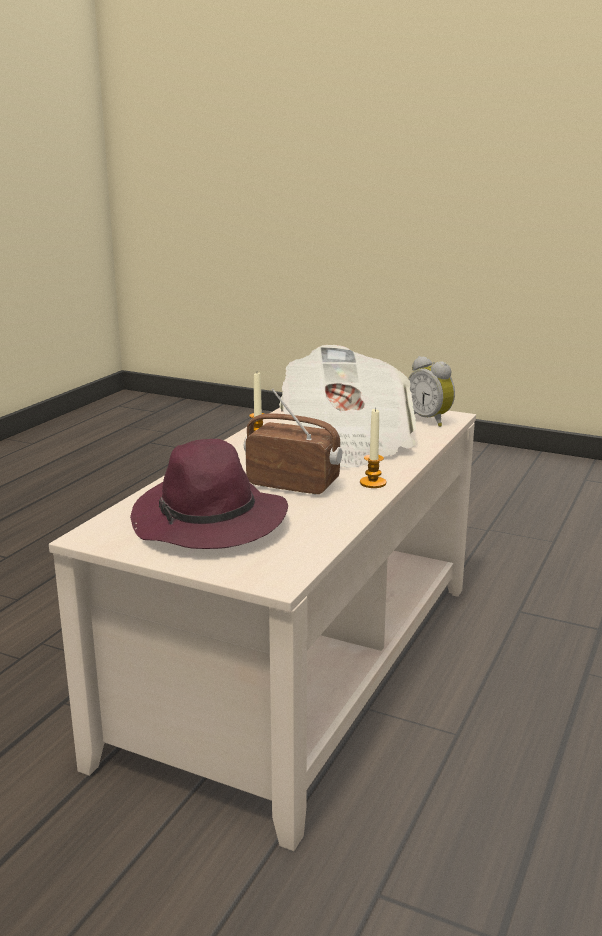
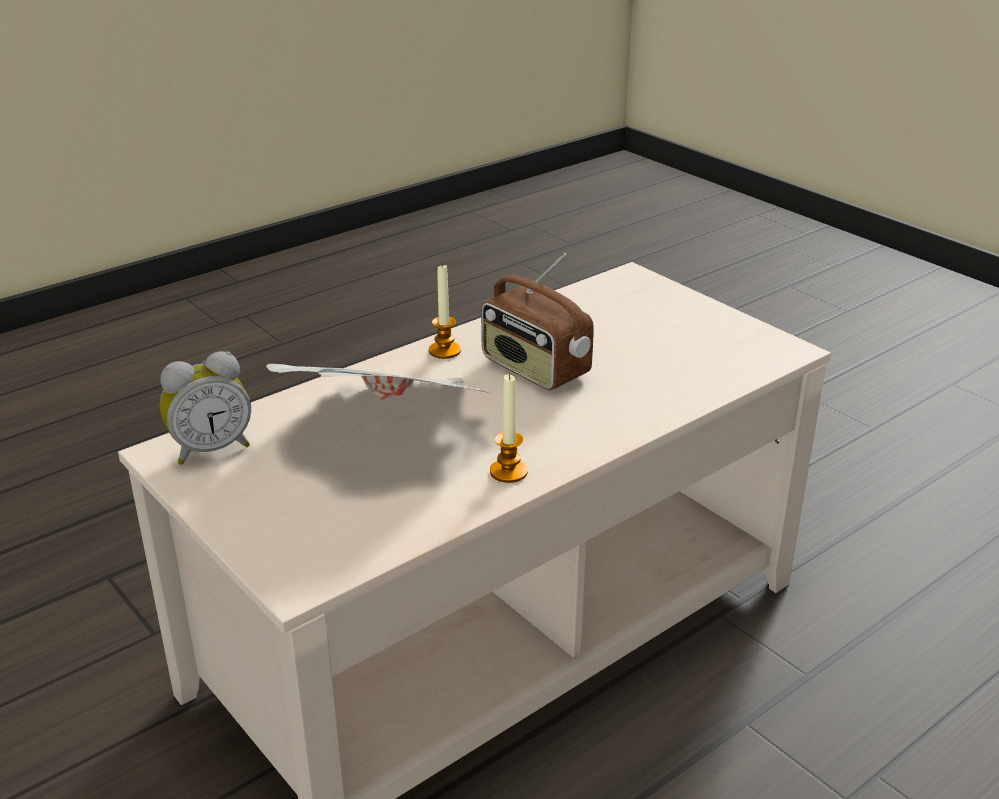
camera: 155 degrees left, 10 degrees up
purple hat [130,439,288,549] -> none
alarm clock [408,356,455,427] -> alarm clock turned 75 degrees clockwise [160,351,251,465]

